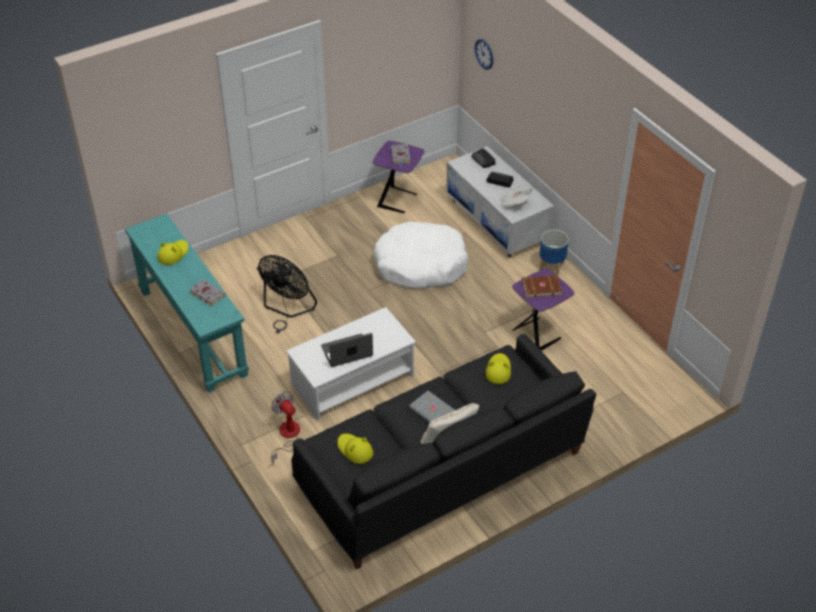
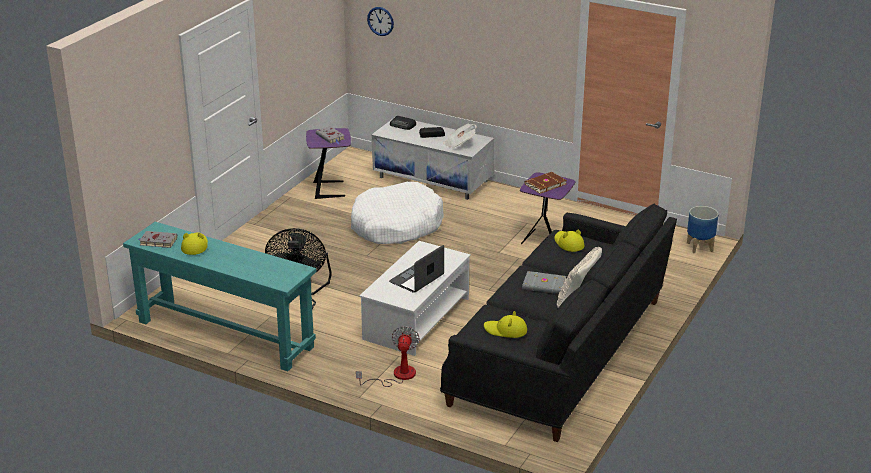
camera: 30 degrees left, 15 degrees down
grey book [189,279,226,306] -> grey book moved to [138,231,178,248]
fan [271,392,300,463] -> fan turned 75 degrees clockwise [356,326,420,387]
planter [539,230,569,275] -> planter moved to [687,206,718,253]

